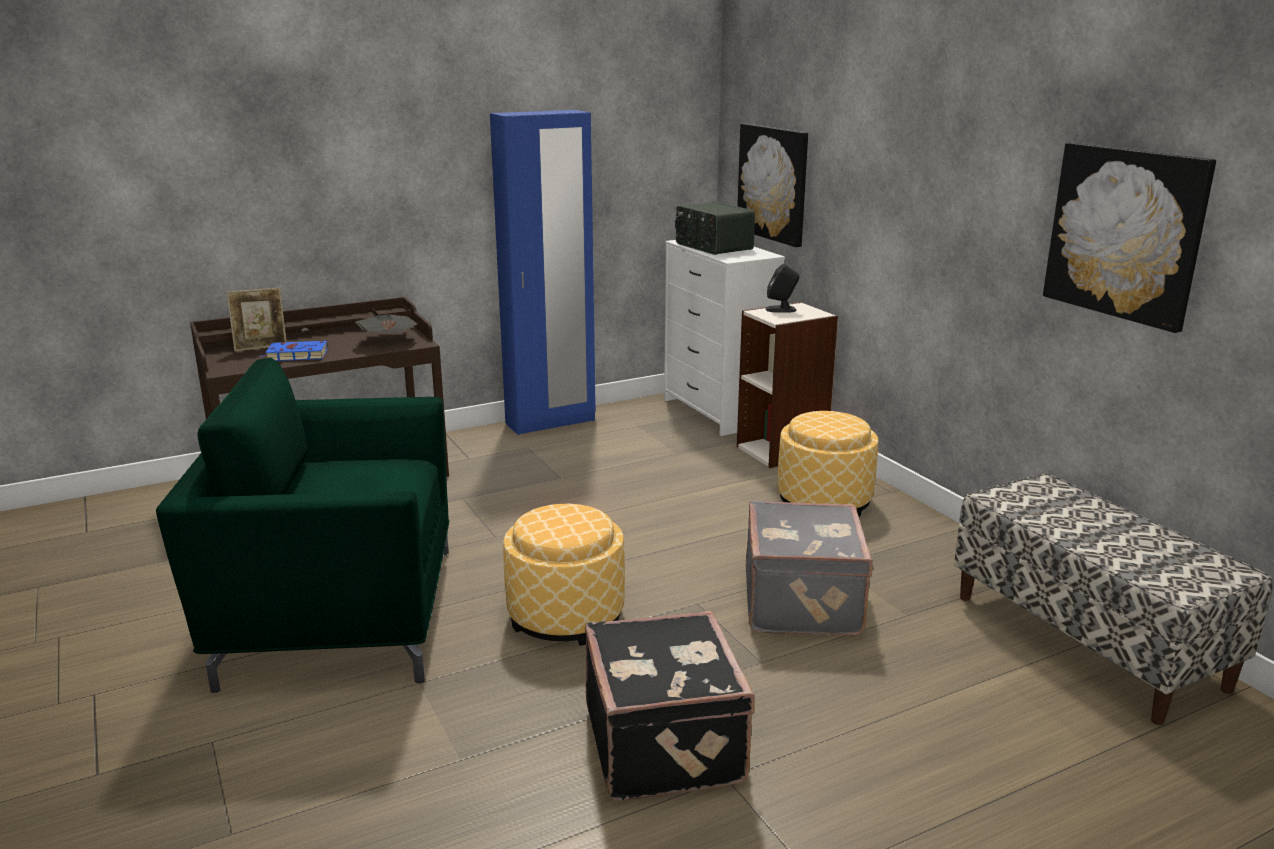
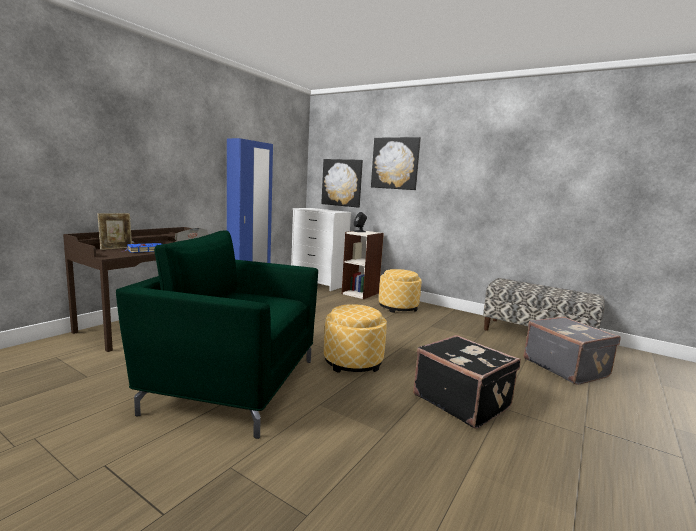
camera: 30 degrees left, 10 degrees down
green armchair [156,358,449,693] -> green armchair turned 45 degrees clockwise [116,230,318,439]
radio [675,202,755,255] -> none
grey suitcase [746,500,874,636] -> grey suitcase moved to [523,316,621,385]
picture [1043,143,1216,333] -> picture moved to [371,137,421,190]

